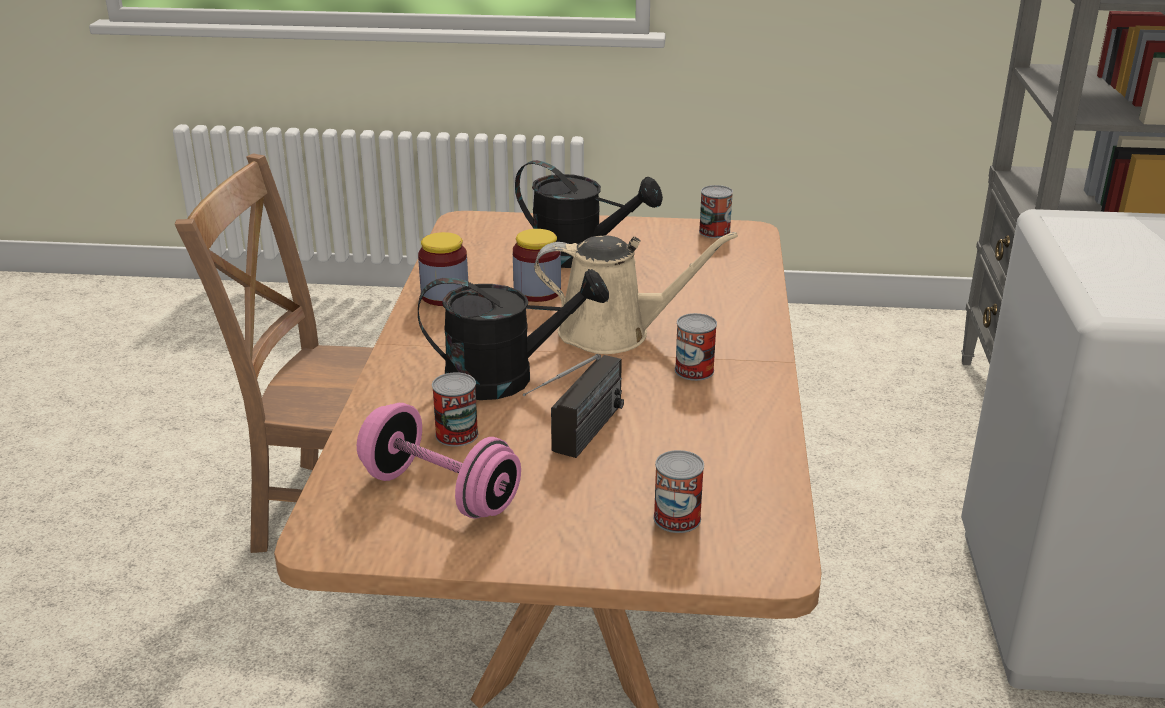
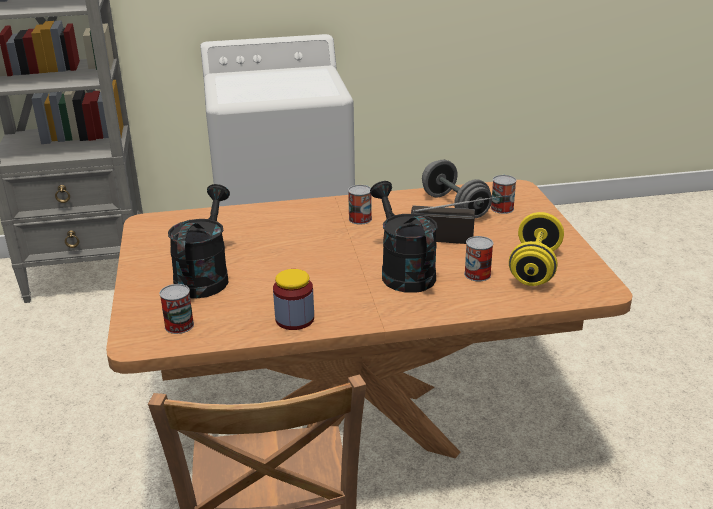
camera: 105 degrees left, 0 degrees up
pink dumbbell [357,403,521,519] -> yellow dumbbell [509,212,564,286]
jar [513,229,561,302] -> none
beige watering can [534,232,738,354] -> none
can [699,185,733,238] -> can moved to [159,284,194,334]
none -> grey dumbbell [422,160,492,218]

